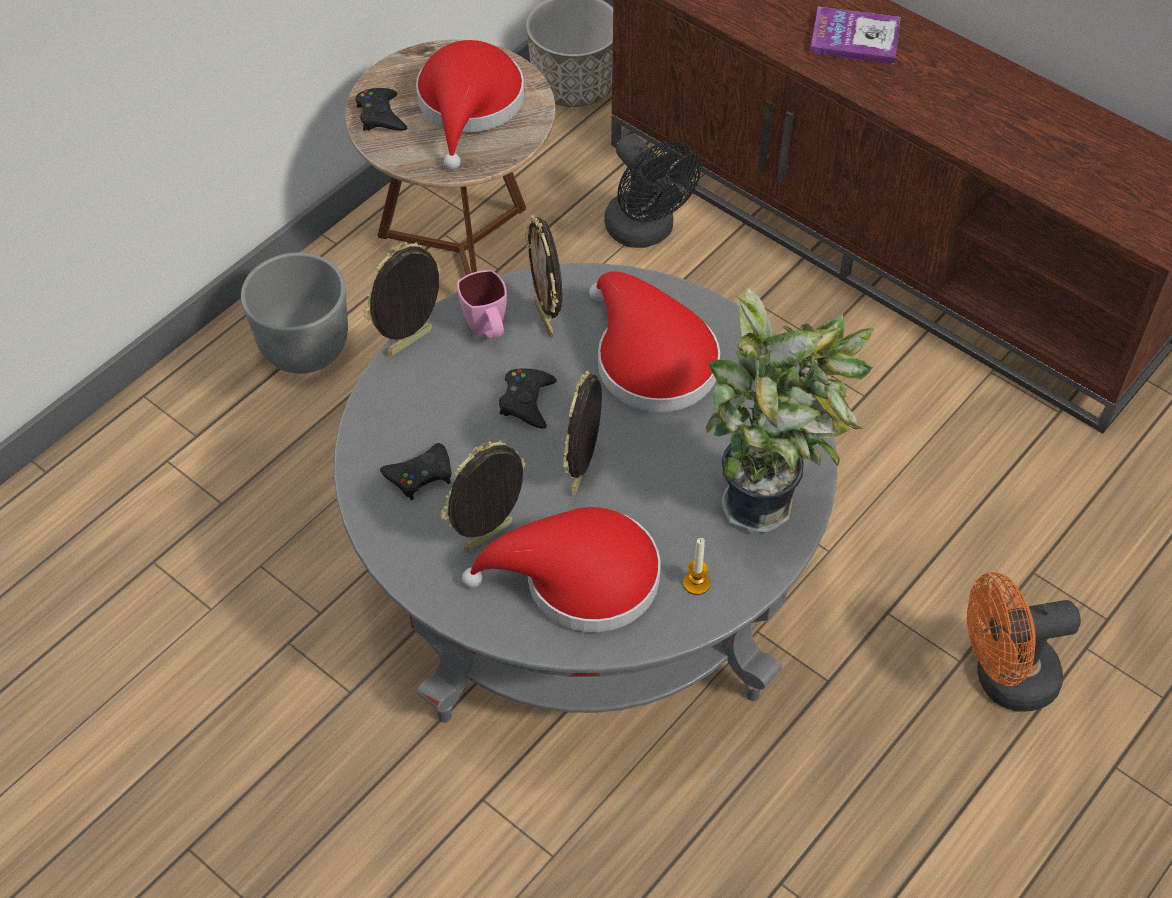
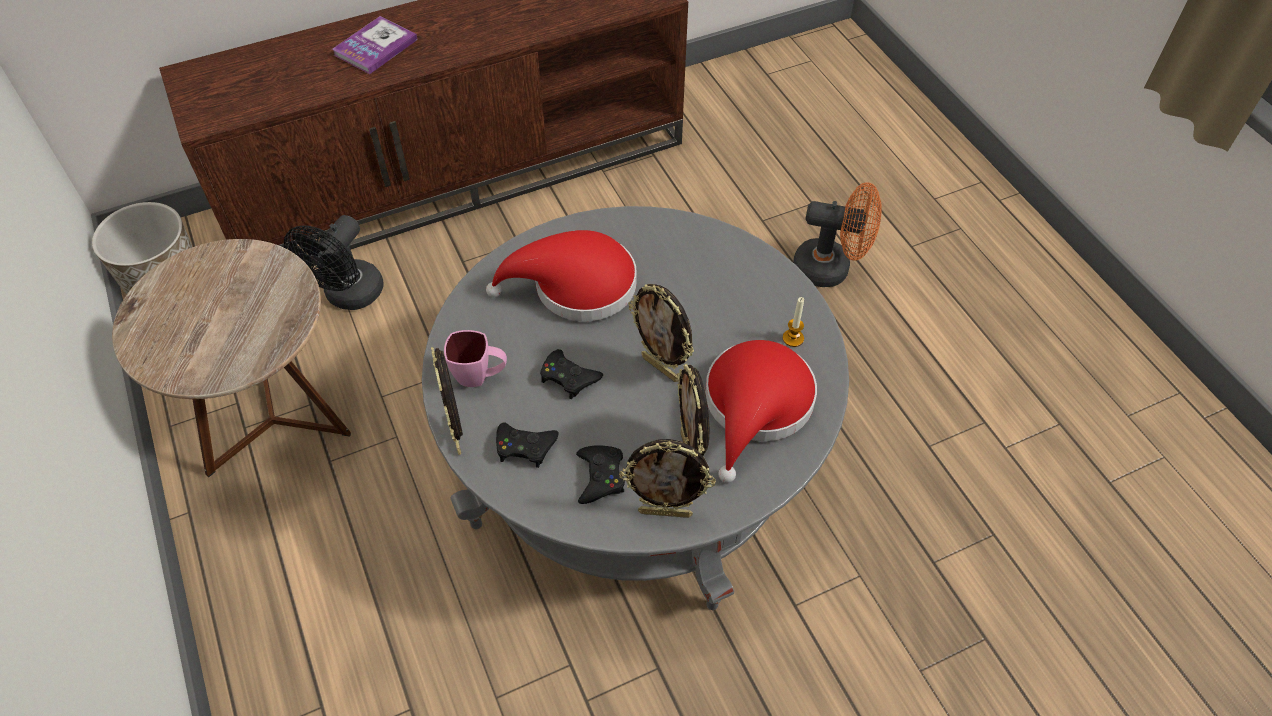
camera: 65 degrees left, 0 degrees up
grey planter [241,253,348,374] -> none
black game controller [355,88,407,131] -> black game controller moved to [496,422,559,468]
red hat [416,40,524,170] -> none
picture frame [525,215,562,338] -> picture frame moved to [619,439,716,518]
black fan [604,134,701,248] -> black fan turned 120 degrees clockwise [284,215,384,310]
potted plant [706,288,874,533] -> none
orange fan [967,572,1081,712] -> orange fan turned 90 degrees counterclockwise [793,182,881,287]

